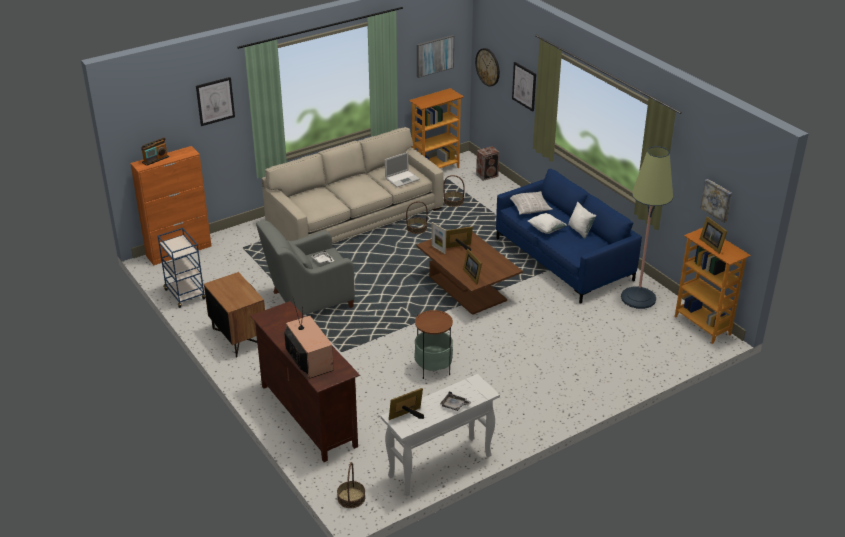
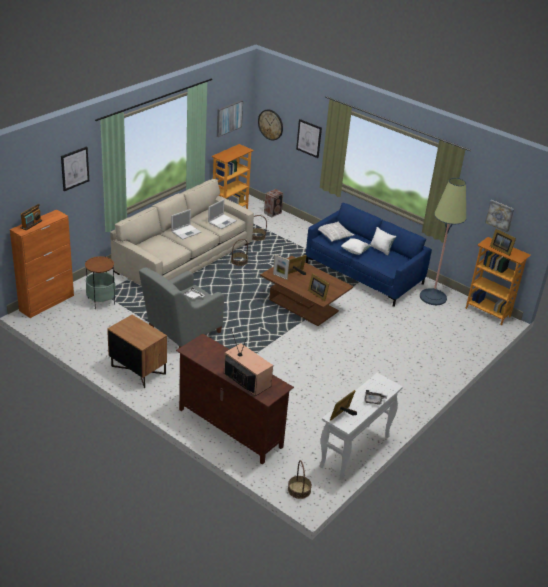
camera: 20 degrees left, 0 degrees up
blue cart [158,228,205,308] -> none
side table [414,310,453,379] -> side table moved to [85,256,116,309]
none -> laptop [171,209,201,240]

